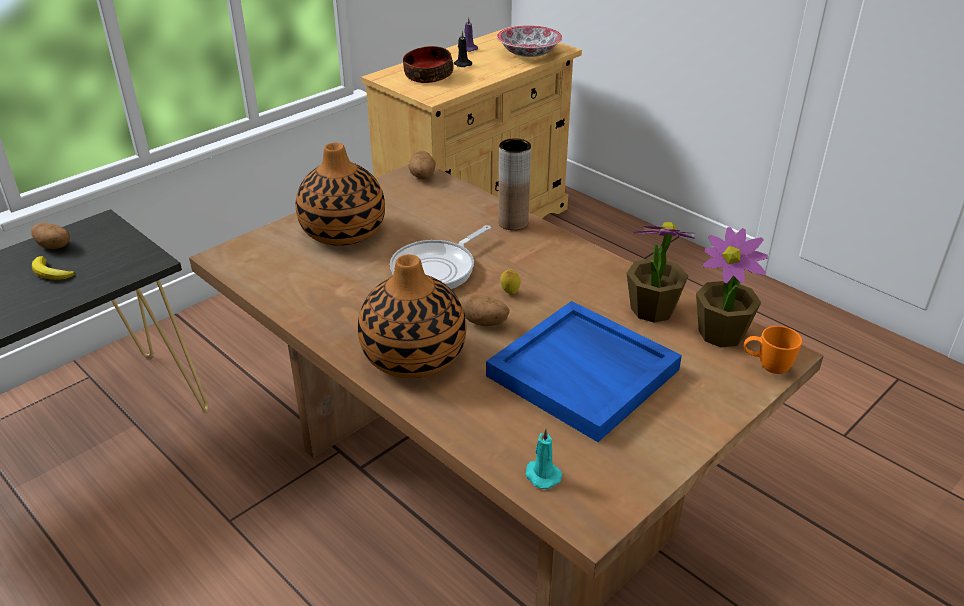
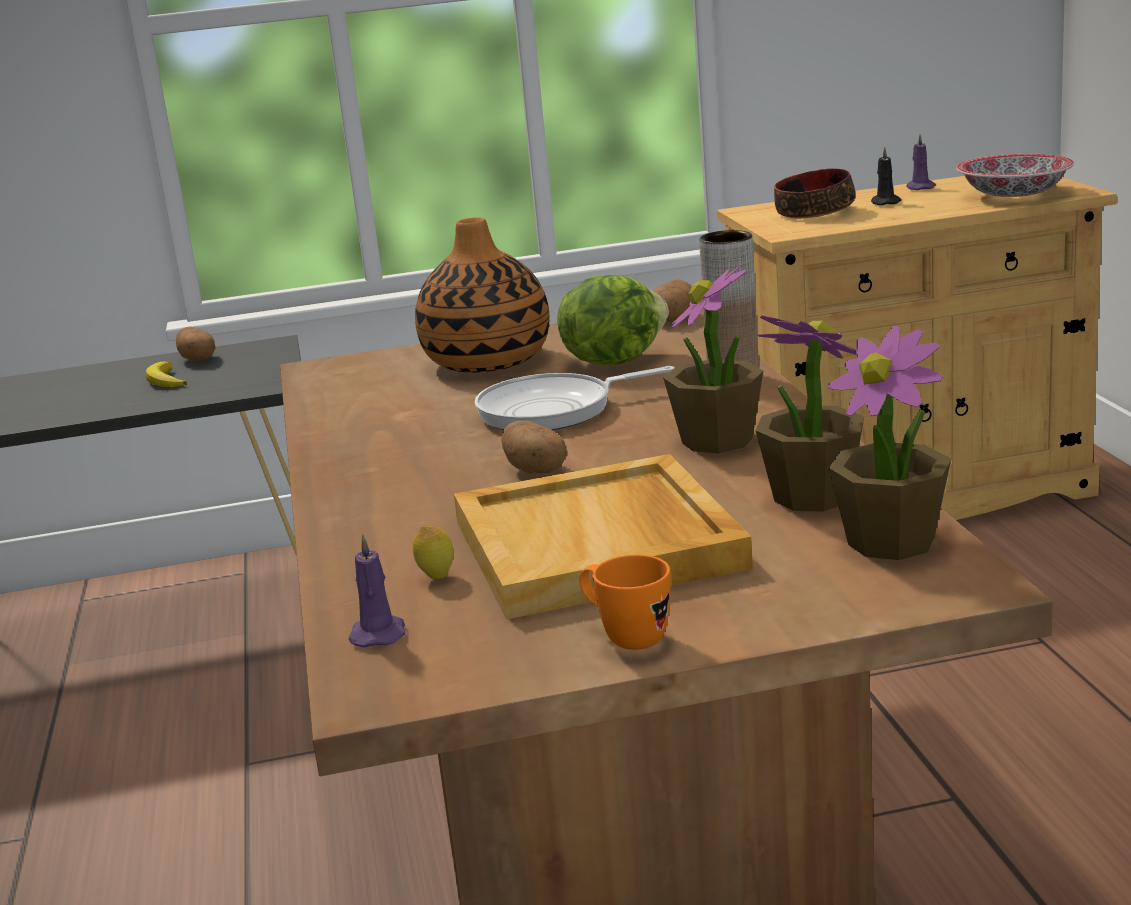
camera: 35 degrees right, 15 degrees down
vase [358,254,466,378] -> none
blue tray [486,301,682,442] -> beige tray [454,454,753,619]
lemon [500,270,521,295] -> lemon moved to [413,526,454,579]
turquoise candle [525,428,562,489] -> purple candle [349,534,405,648]
orange mug [744,326,802,374] -> orange mug moved to [579,555,671,650]
none -> lettuce [557,275,669,366]
none -> potted plant [663,264,763,453]

